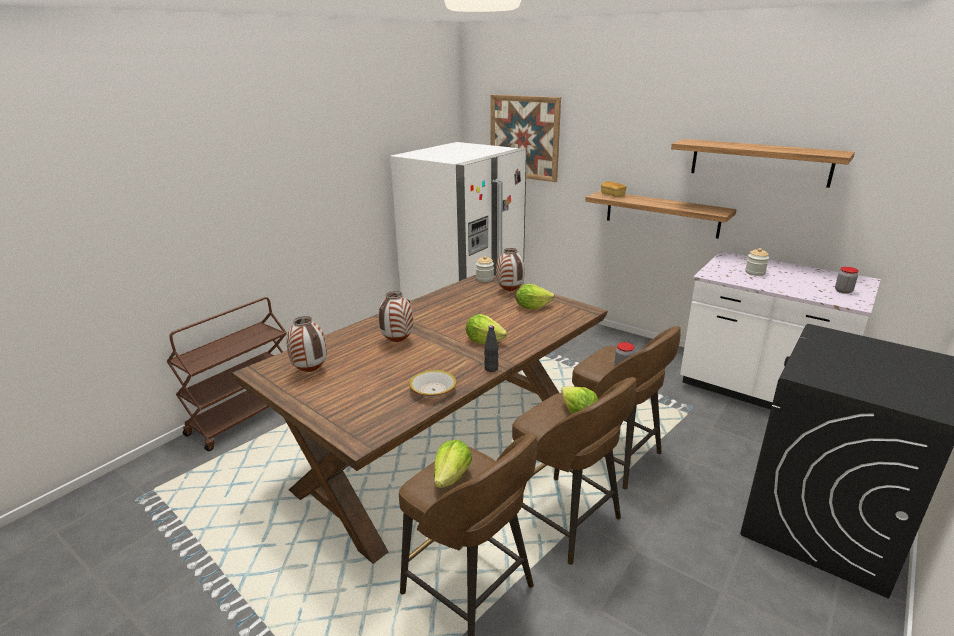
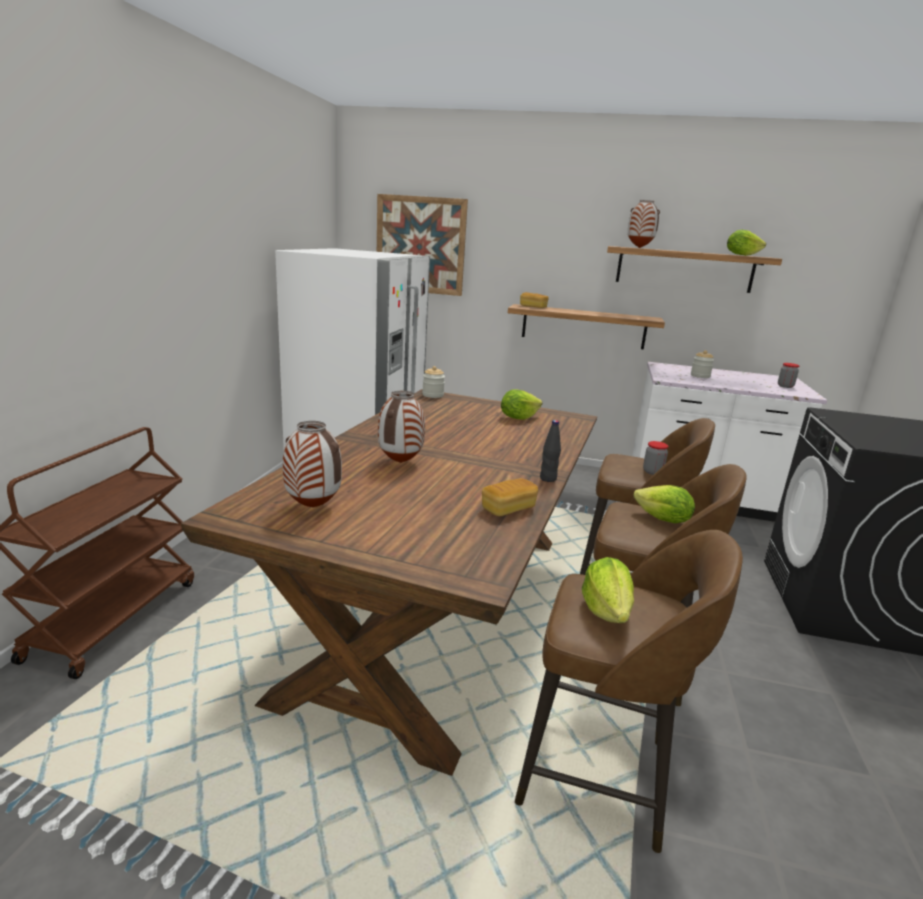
camera: 25 degrees left, 5 degrees down
bowl [409,370,456,398] -> bread [482,478,538,516]
lettuce [466,314,508,344] -> lettuce moved to [727,230,766,256]
vase [496,248,525,292] -> vase moved to [628,200,660,248]

